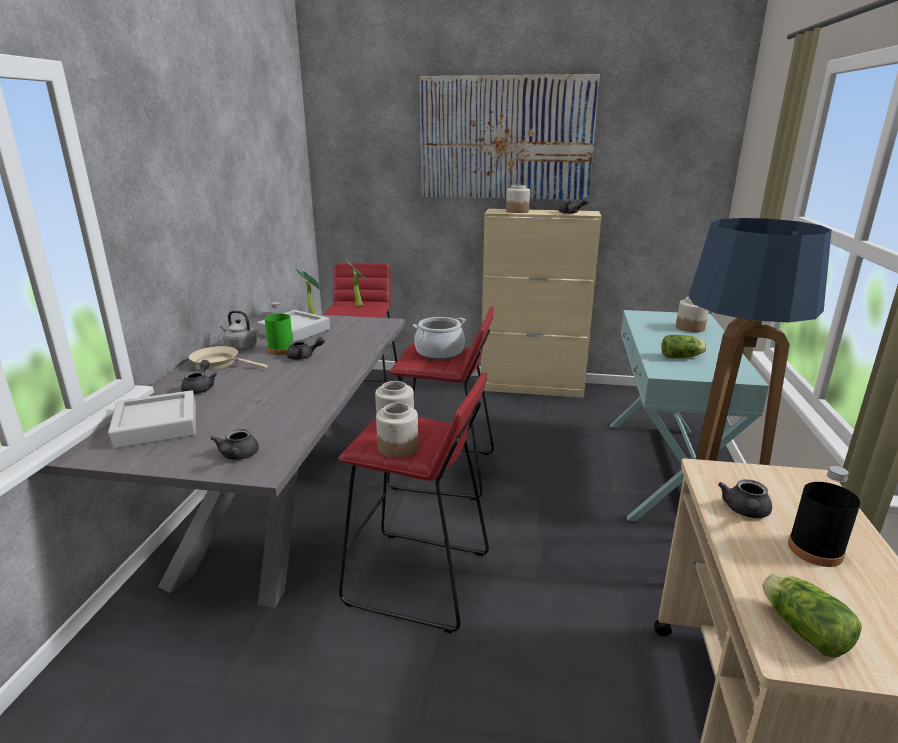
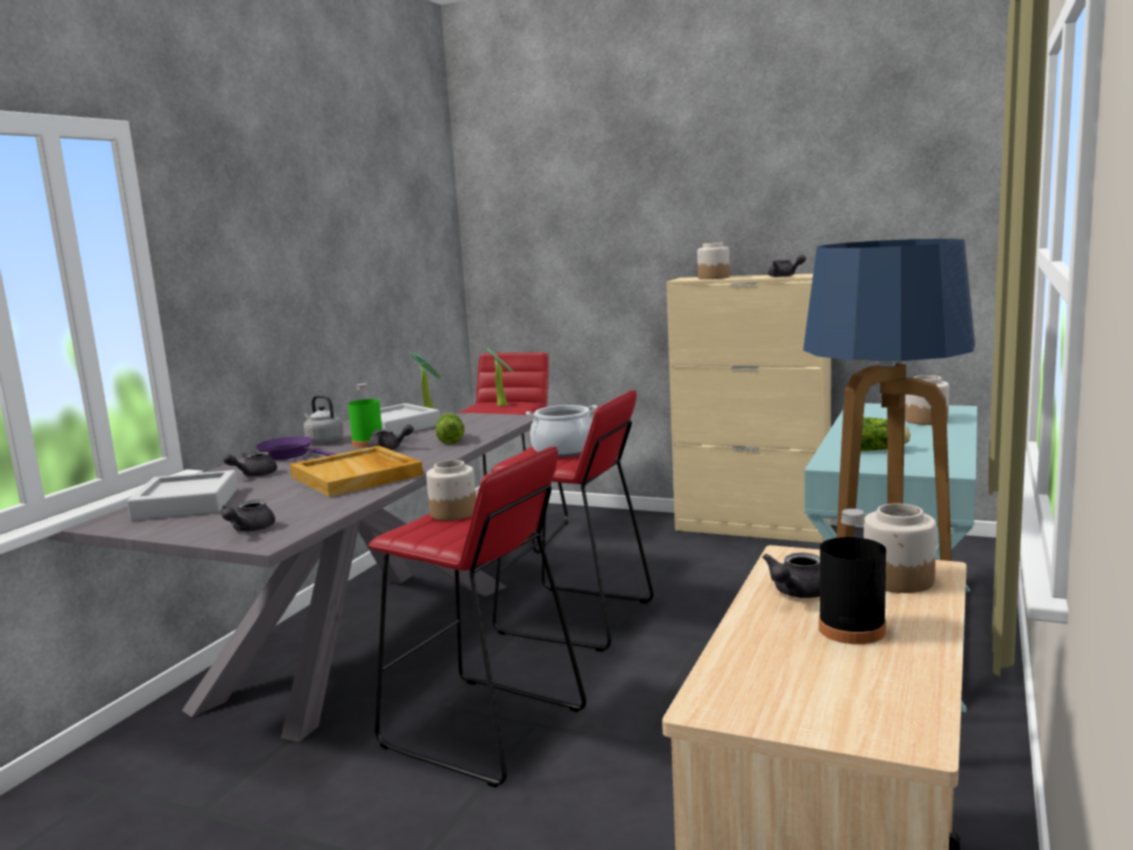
camera: 15 degrees right, 10 degrees down
grey teapot [181,360,217,394] -> grey teapot turned 150 degrees counterclockwise [224,452,277,477]
beige frying pan [189,346,267,370] -> purple frying pan [255,436,336,460]
jar [376,403,418,458] -> jar moved to [864,503,937,593]
picture [420,74,600,200] -> none
lettuce [763,574,862,658] -> lettuce moved to [436,413,464,444]
none -> beige tray [290,446,423,497]

